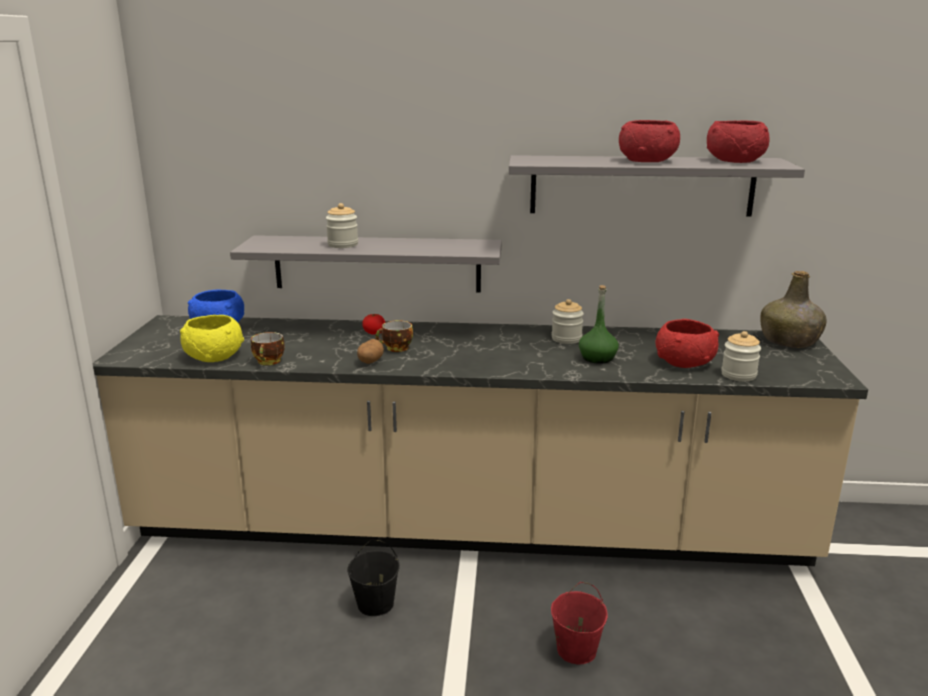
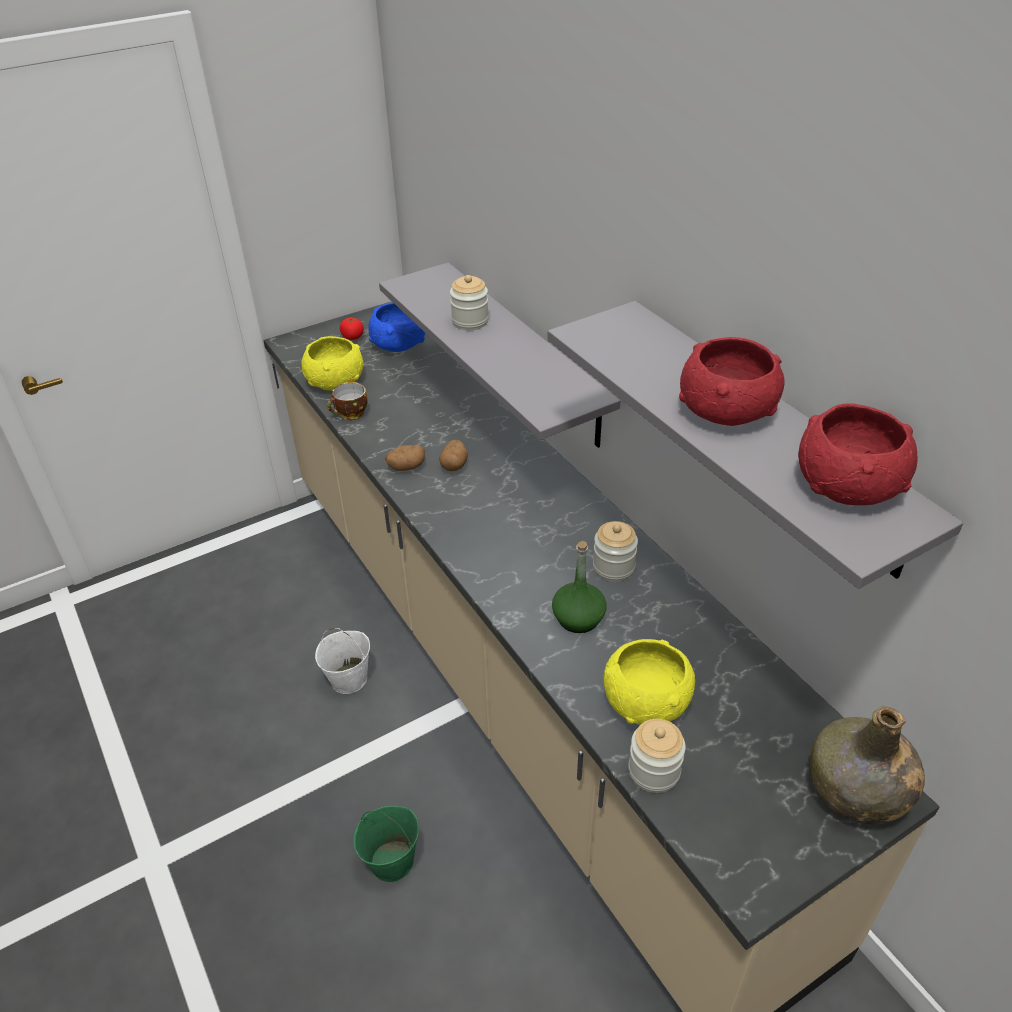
camera: 55 degrees right, 20 degrees up
black bucket [347,539,400,616] -> white bucket [315,628,370,694]
tomato [362,314,385,335] -> tomato moved to [340,317,364,340]
cup [375,320,413,352] -> potato [439,440,468,471]
red bucket [551,582,608,665] -> green bucket [354,806,419,882]
red bowl [655,319,719,368] -> yellow bowl [604,639,695,725]

